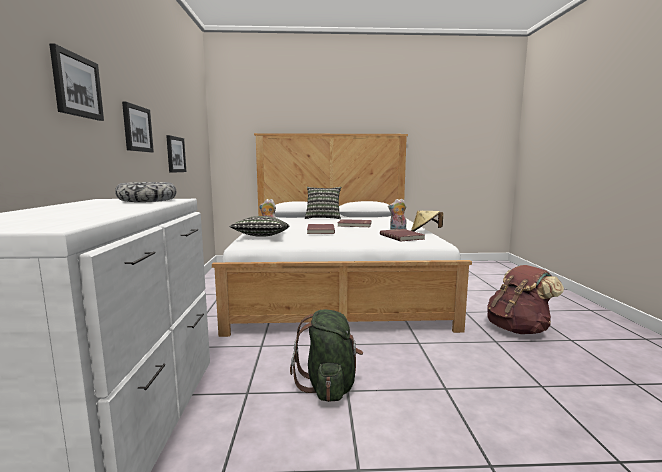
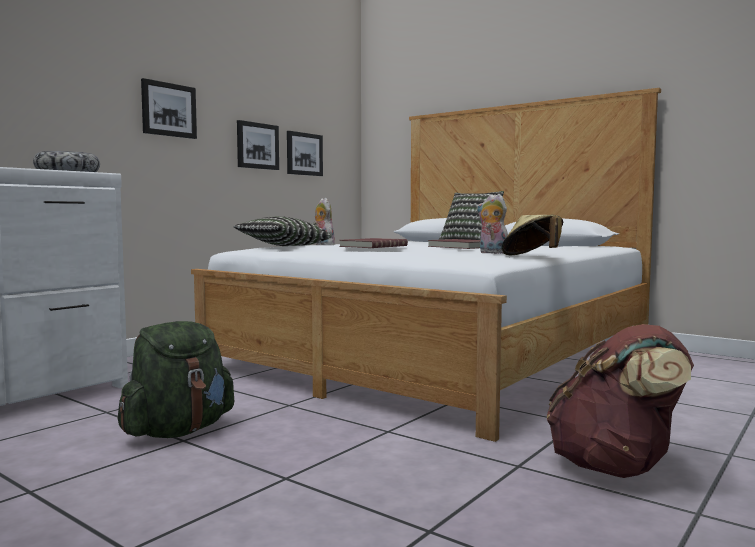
camera: 40 degrees right, 5 degrees down
picture [49,43,104,121] -> picture moved to [287,131,323,176]
red book [380,229,425,242] -> none

